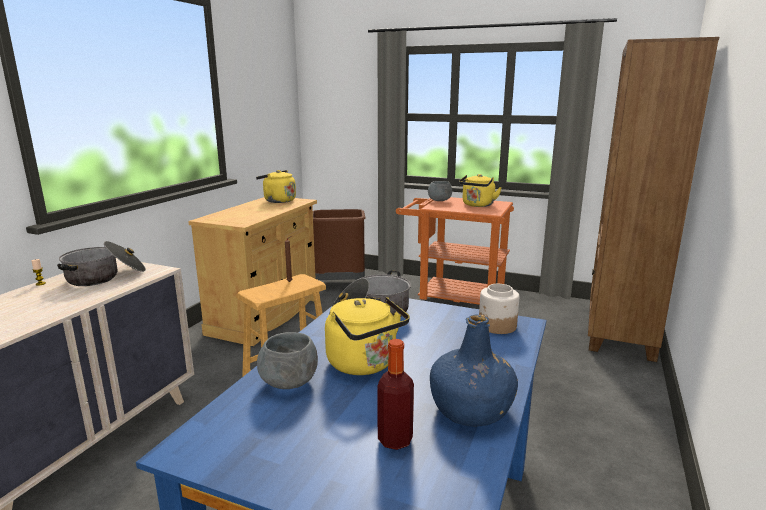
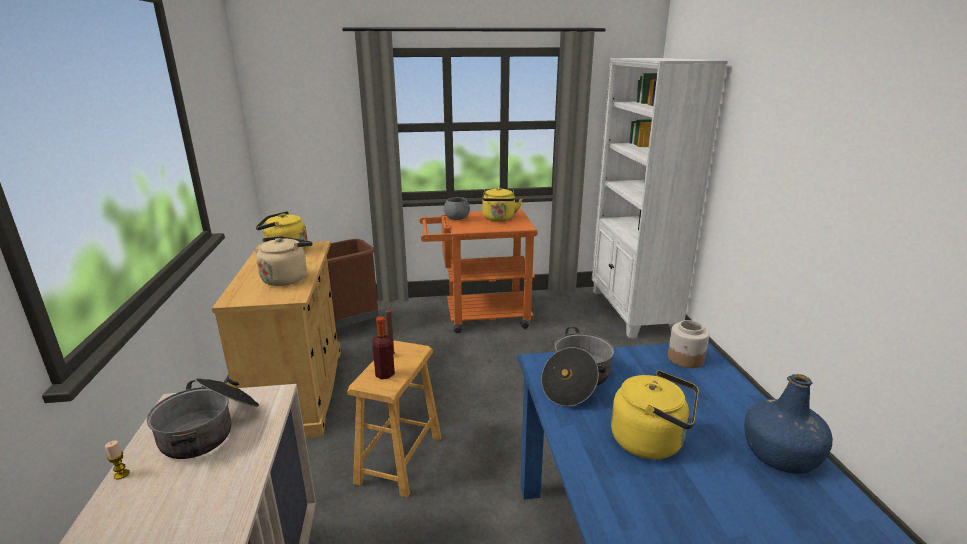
camera: 30 degrees left, 5 degrees up
grey bowl [257,332,318,389] -> none
bottle [377,339,414,450] -> bottle moved to [372,316,395,379]
brown bookcase [588,37,719,362] -> white bookcase [592,58,728,338]
none -> beige kettle [255,236,312,286]

